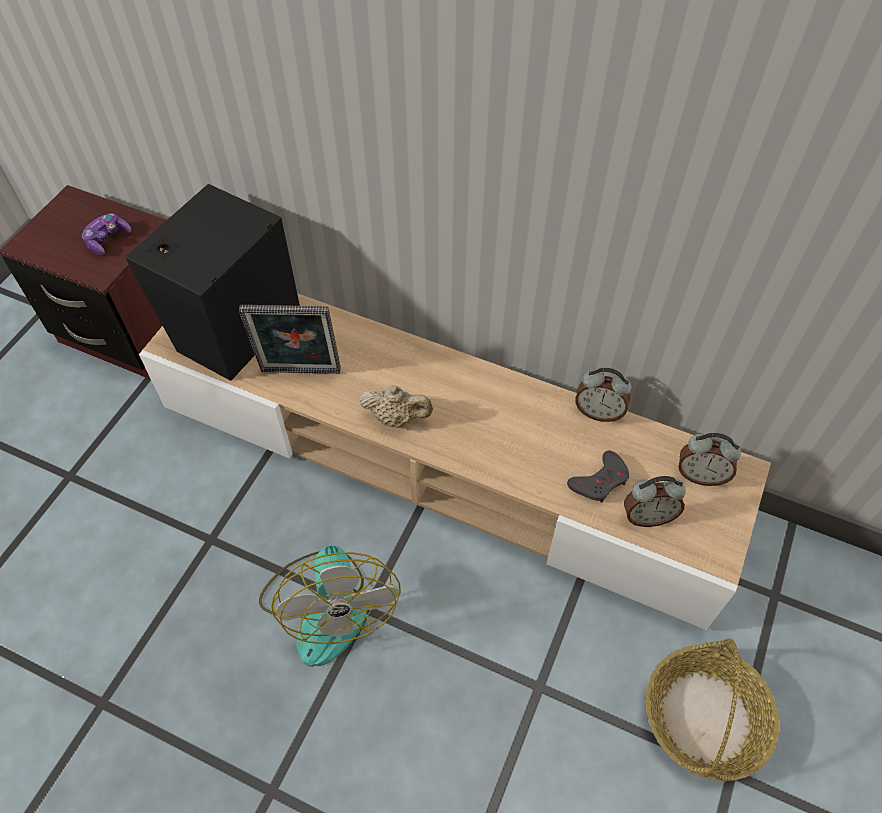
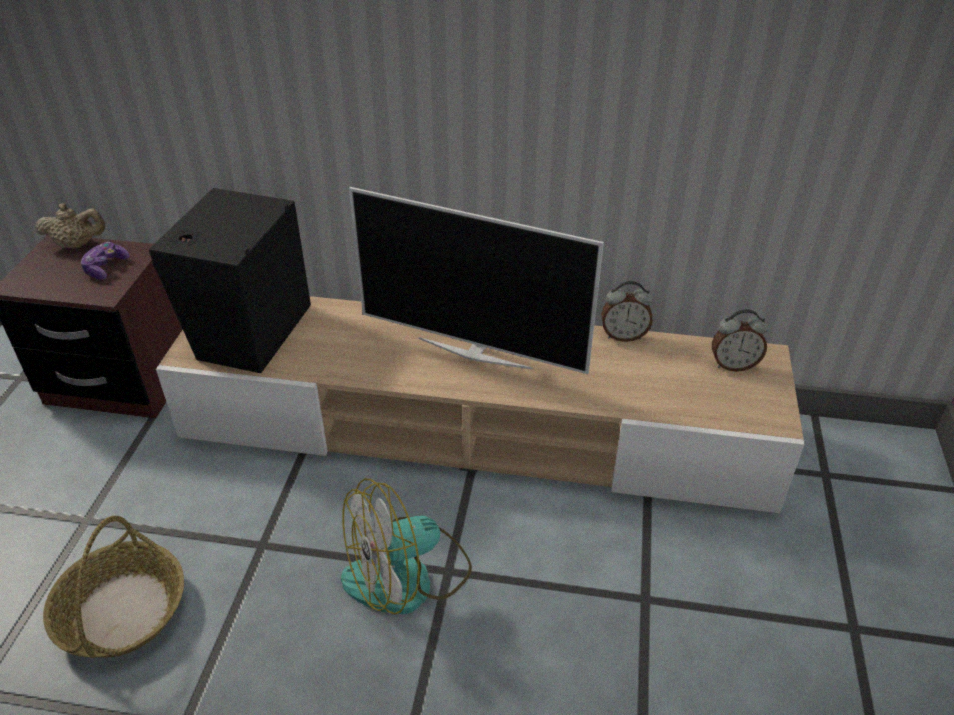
camera: 15 degrees left, 15 degrees down
picture frame [239,305,341,374] -> none
fan [259,546,401,667] -> fan turned 90 degrees clockwise [341,479,472,615]
beige teapot [360,386,433,428] -> beige teapot moved to [35,203,105,249]
grey game controller [567,451,629,503] -> none
alarm clock [624,476,686,527] -> none
basket [645,638,779,781] -> basket moved to [43,516,184,658]
none -> television [349,187,604,374]

